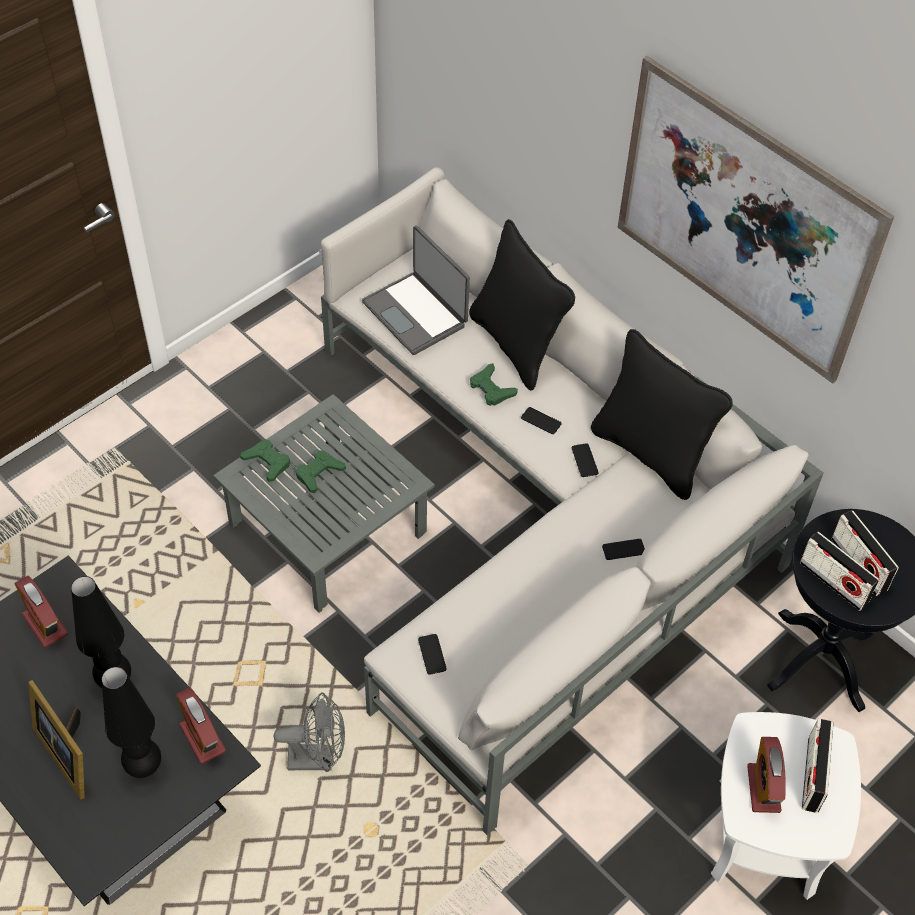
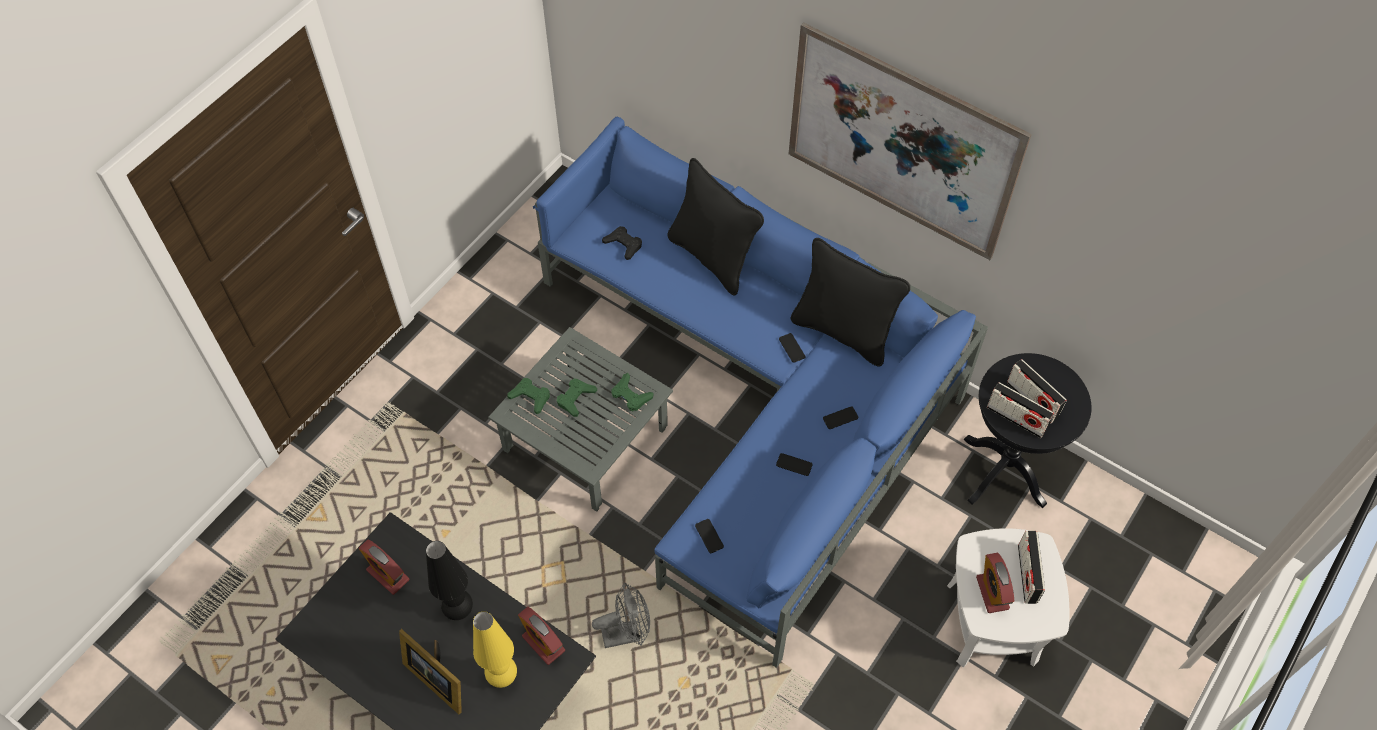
camera: 10 degrees left, 5 degrees up
black table lamp [102,667,161,778] -> yellow table lamp [473,611,517,688]
white sofa [213,167,823,835] -> blue sofa [488,116,988,668]
laptop [362,225,470,355] -> black game controller [602,226,642,260]
green game controller [470,363,518,406] -> green game controller moved to [611,373,653,411]
phone [521,407,562,434] -> phone moved to [776,453,813,476]

